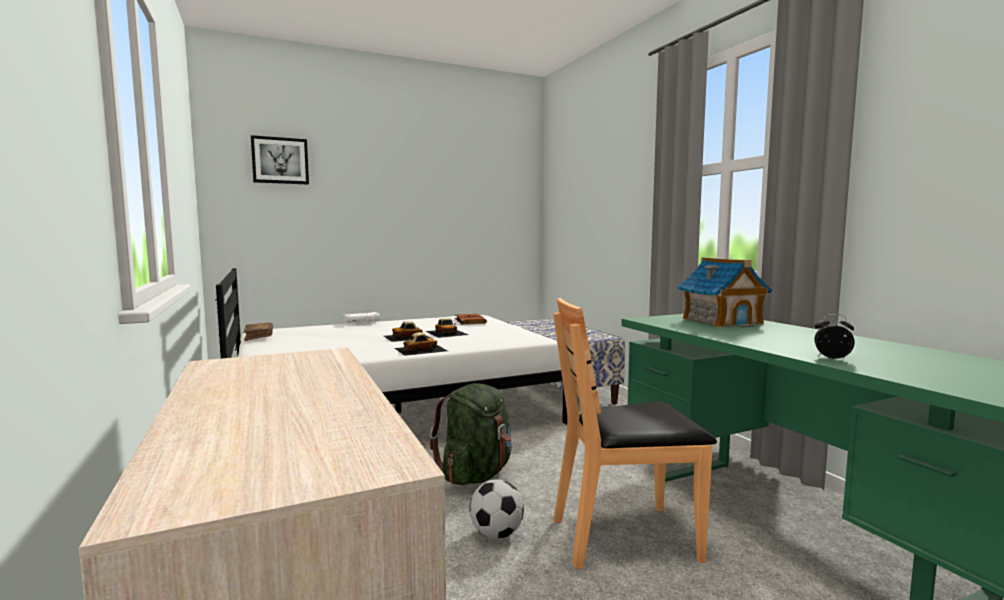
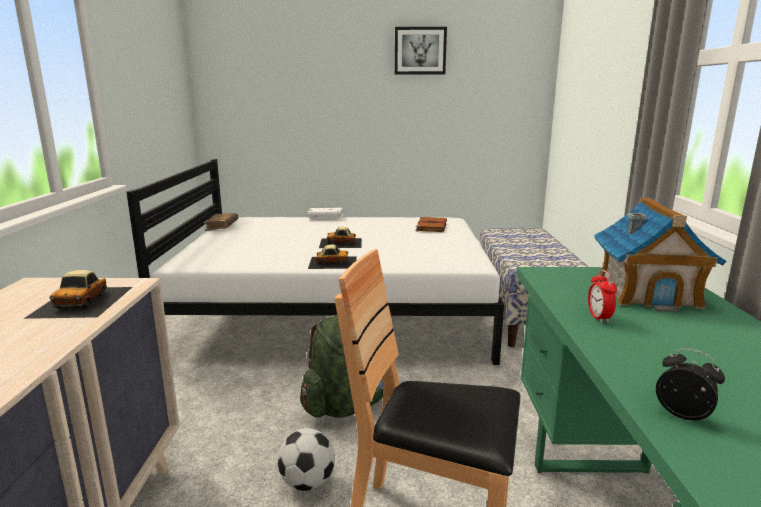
camera: 25 degrees right, 10 degrees up
picture [251,135,309,185] -> picture moved to [395,27,447,74]
toy car [425,318,468,338] -> toy car moved to [24,270,132,319]
none -> alarm clock [588,270,617,323]

